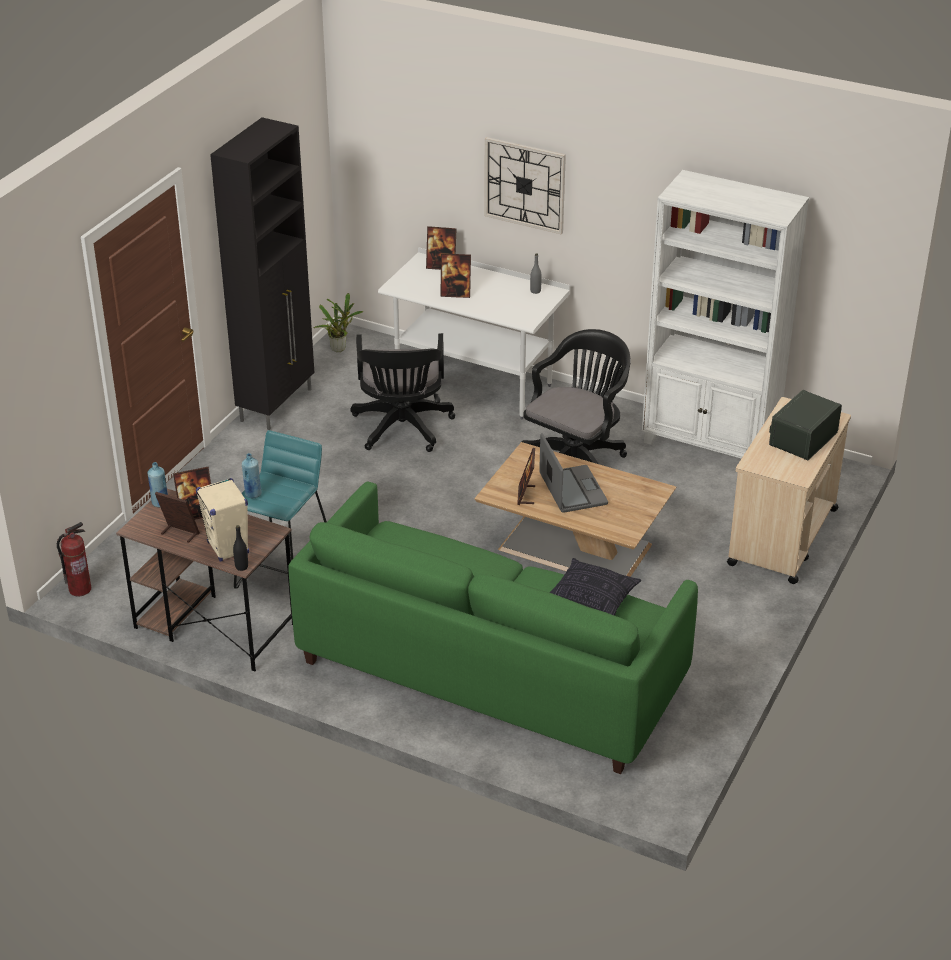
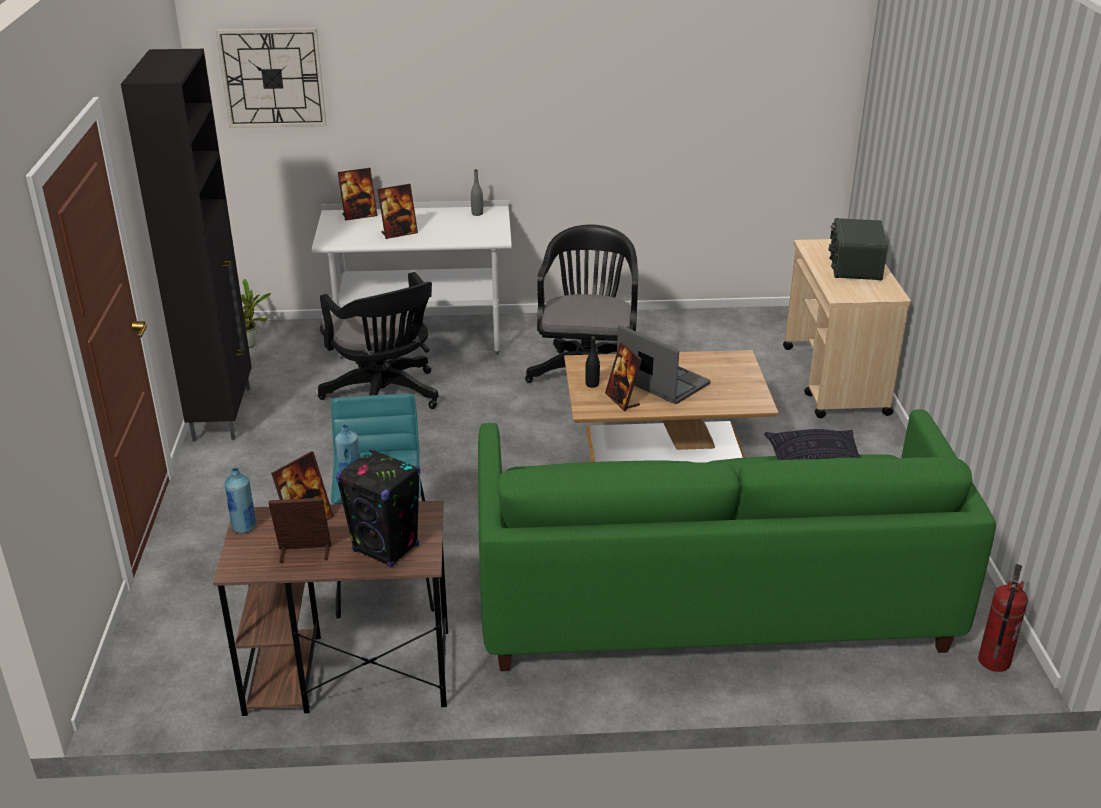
camera: 30 degrees left, 5 degrees down
fire extinguisher [57,522,91,597] -> fire extinguisher moved to [978,564,1028,672]
beige speaker [196,478,249,561] -> black speaker [336,449,420,568]
black bottle [233,525,248,571] -> black bottle moved to [585,336,600,388]
wall clock [484,137,566,234] -> wall clock moved to [216,28,327,128]
white bookcase [642,170,809,459] -> none

